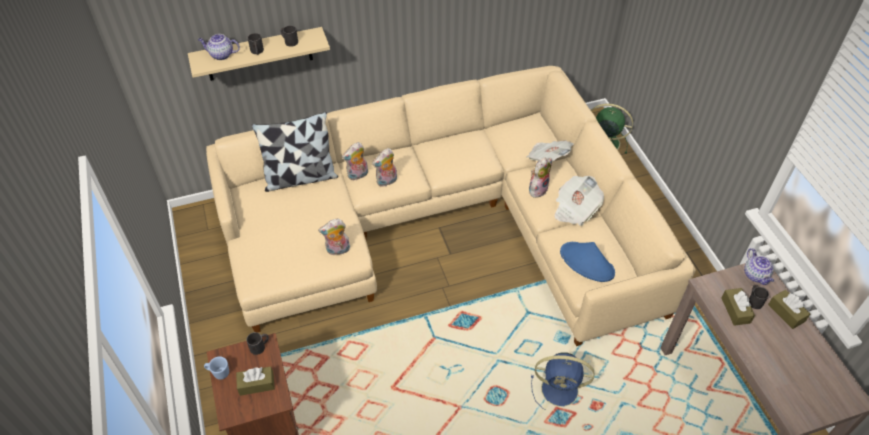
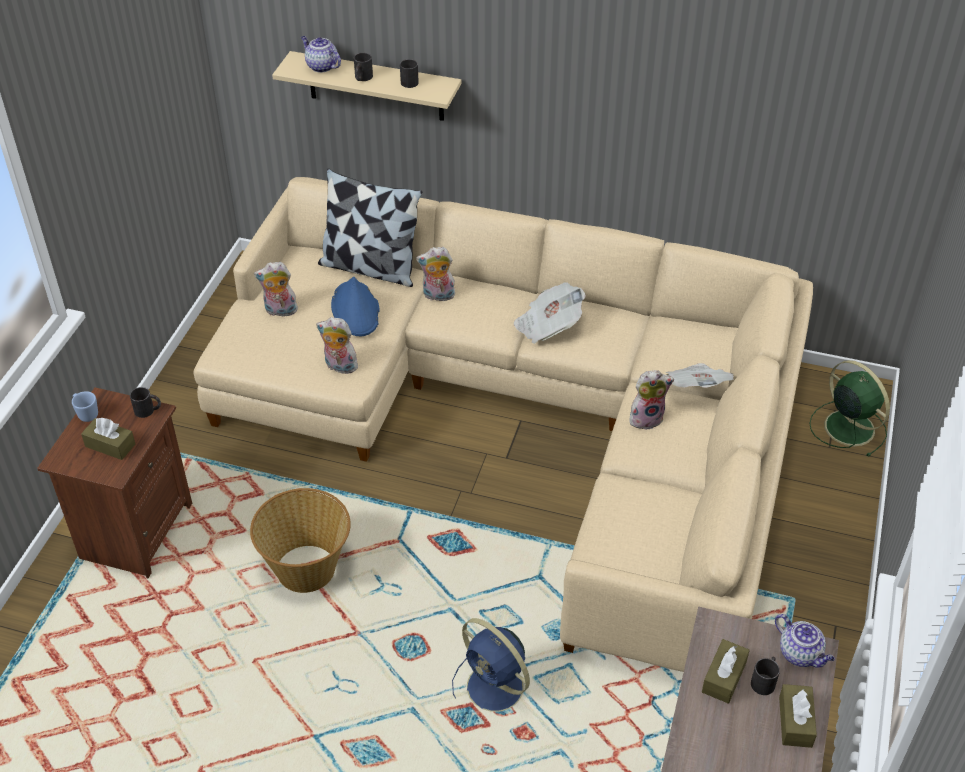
camera: 35 degrees right, 5 degrees down
plush toy [372,148,397,187] -> plush toy moved to [254,262,299,317]
newspaper [554,176,604,226] -> newspaper moved to [514,282,586,344]
blue hat [560,242,615,282] -> blue hat moved to [331,276,380,336]
teapot [744,248,774,285] -> teapot turned 60 degrees counterclockwise [775,614,835,668]
none -> basket [250,488,351,593]

